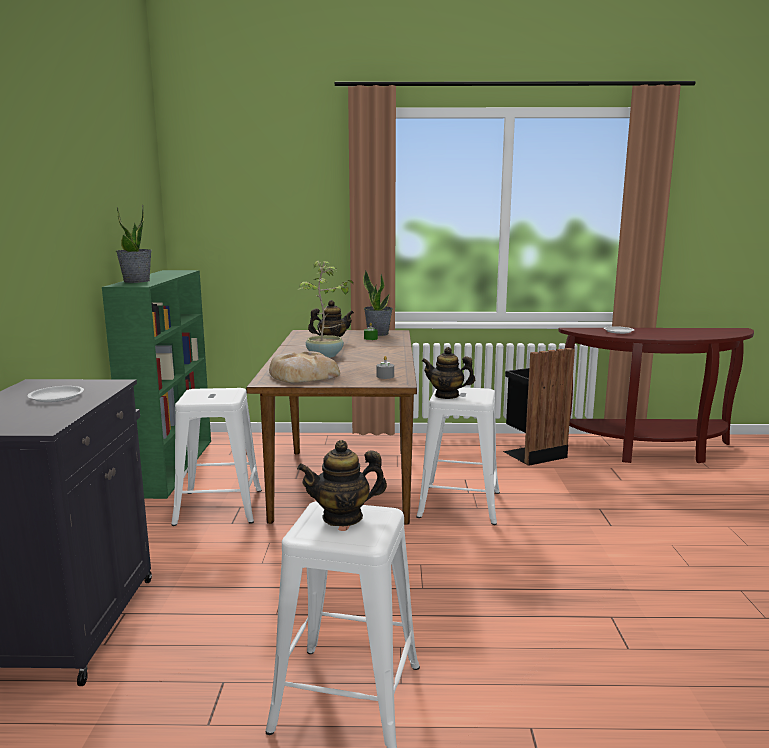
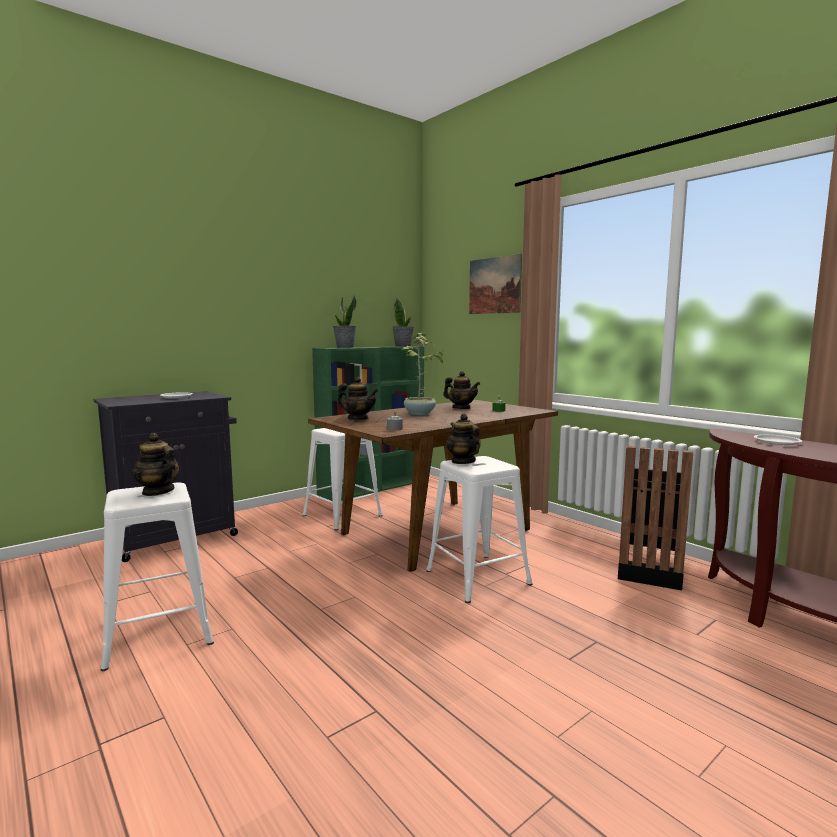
camera: 50 degrees right, 5 degrees down
bread [269,351,340,383] -> teapot [337,377,378,420]
potted plant [363,270,393,336] -> potted plant moved to [392,298,414,347]
none -> picture [469,254,522,314]

